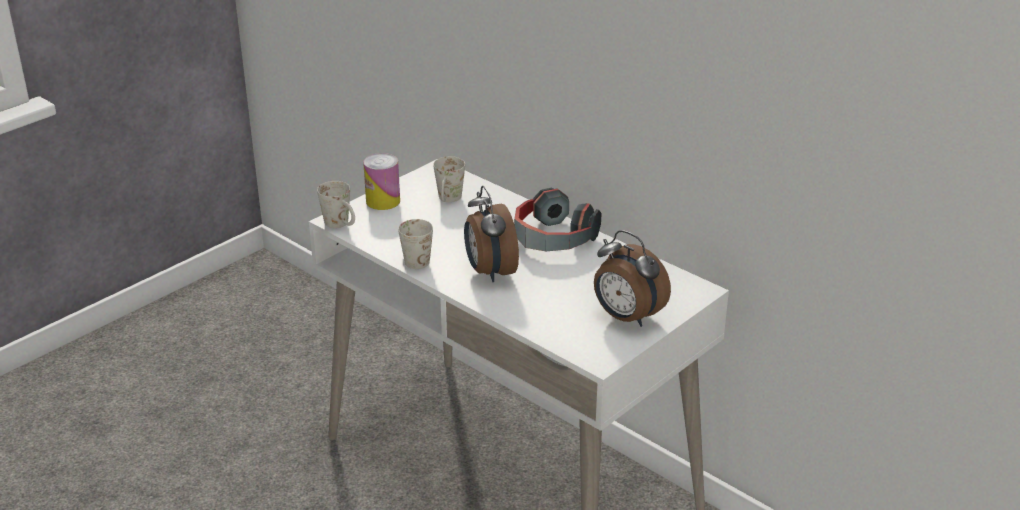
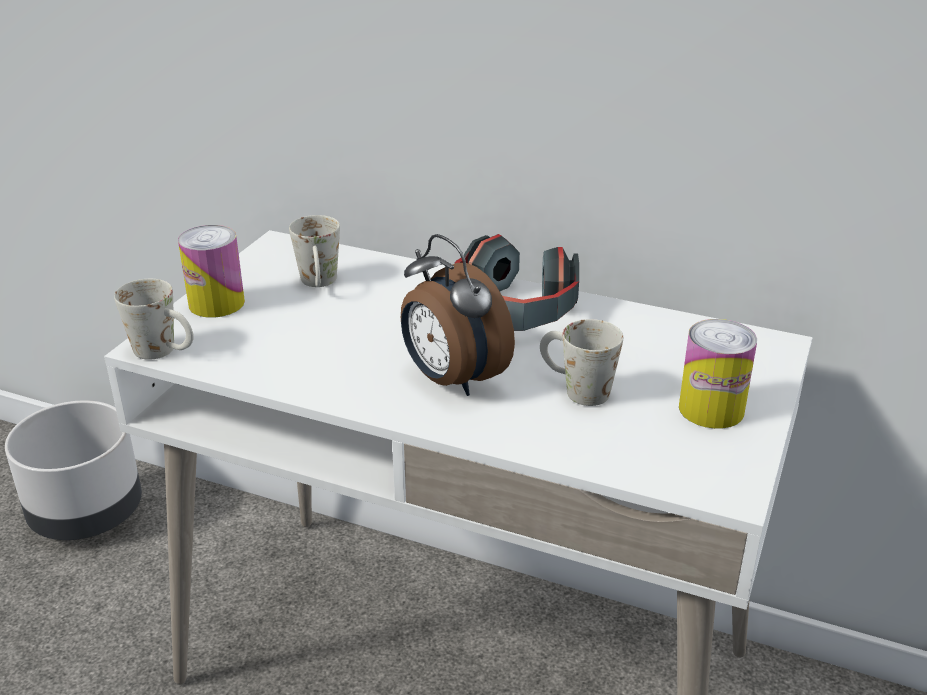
camera: 20 degrees left, 0 degrees up
white mug [398,219,433,269] -> white mug moved to [540,319,623,406]
alarm clock [594,230,671,327] -> can [679,319,757,429]
none -> grey planter [5,400,142,540]

